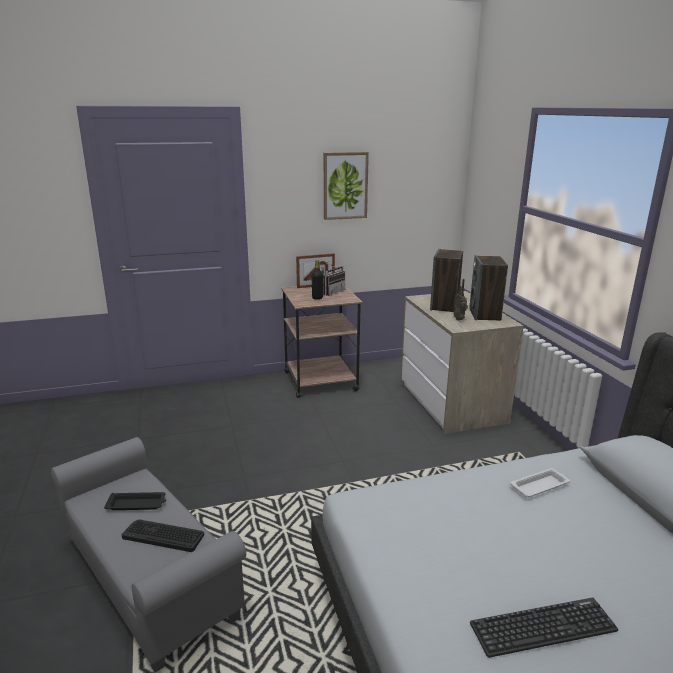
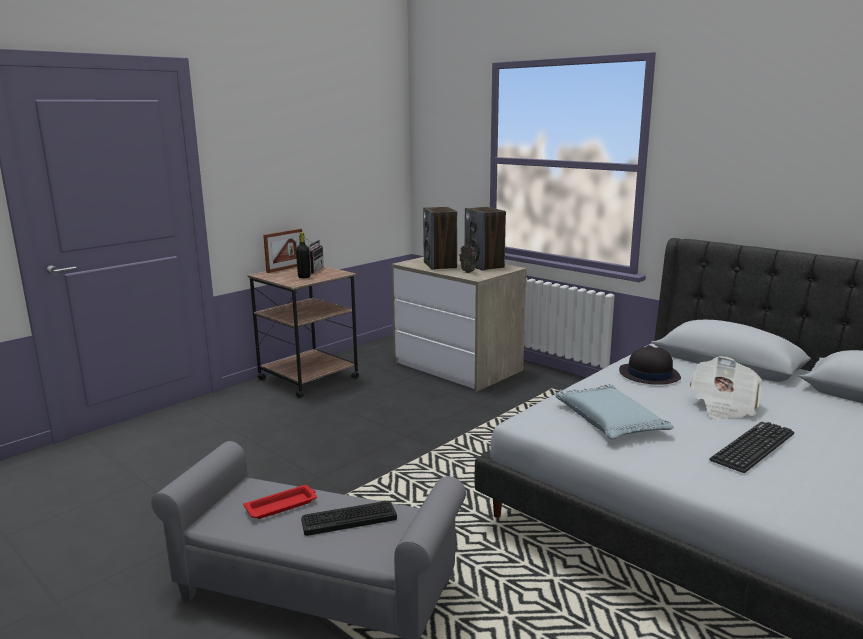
camera: 30 degrees left, 5 degrees down
black tray [104,492,166,510] -> red tray [243,485,317,519]
picture [324,152,369,220] -> none
white tray [510,468,570,497] -> black hat [619,345,681,385]
none -> blue pillow [555,385,674,440]
none -> newspaper [690,356,763,420]

